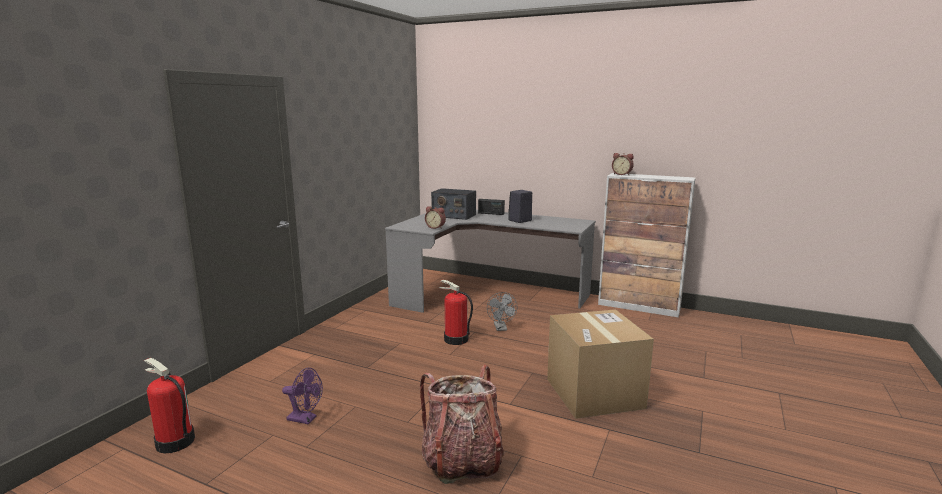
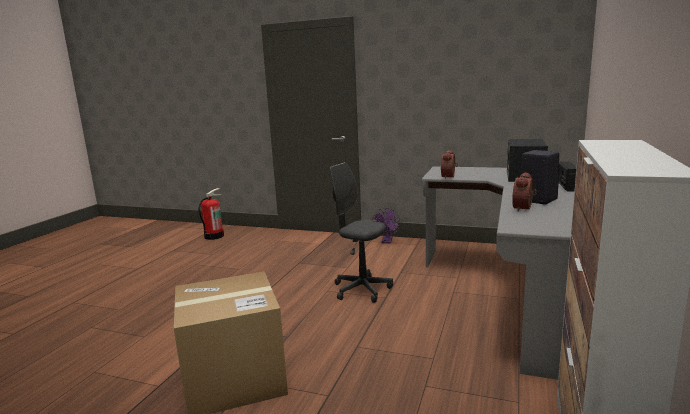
camera: 85 degrees right, 0 degrees up
purple fan [282,368,323,424] -> purple fan moved to [372,208,400,243]
backpack [420,365,505,484] -> none
fire extinguisher [439,280,473,345] -> grey office chair [330,163,393,303]
grey fan [487,292,518,331] -> none
alarm clock [612,153,634,175] -> alarm clock moved to [512,172,537,211]

